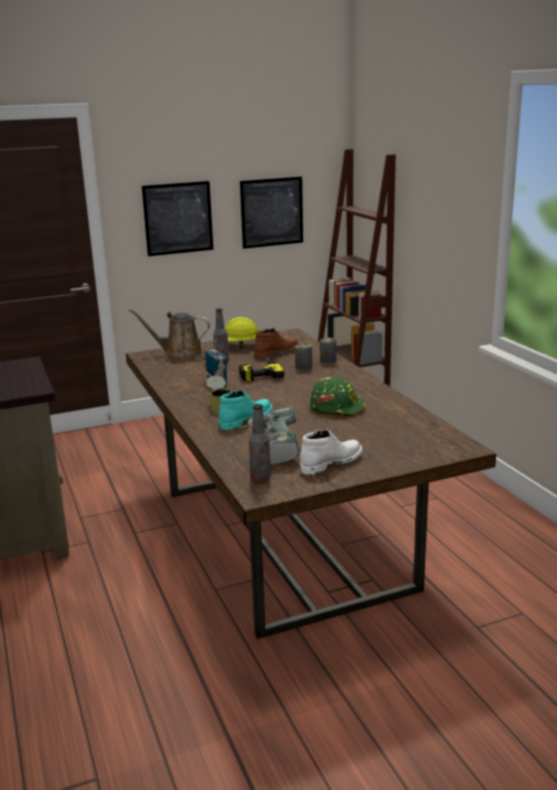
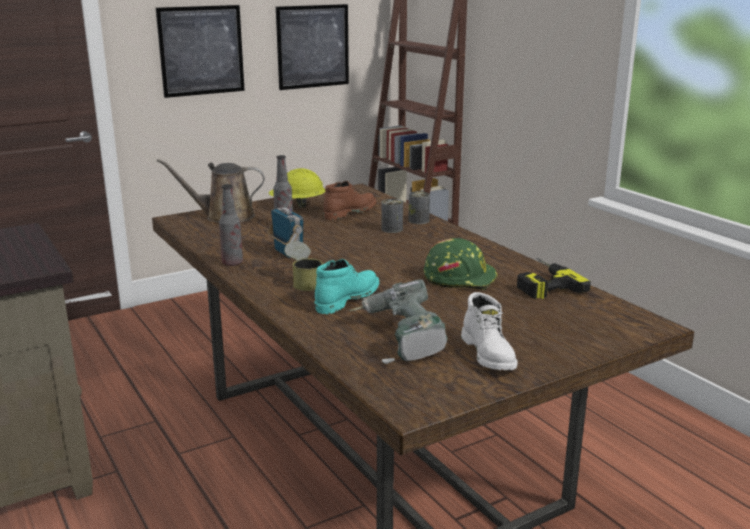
camera: 10 degrees left, 0 degrees up
power drill [239,356,285,381] -> power drill moved to [517,257,591,299]
bottle [249,404,271,482] -> bottle moved to [219,184,243,266]
white boot [300,429,363,475] -> white boot turned 120 degrees clockwise [461,292,518,370]

